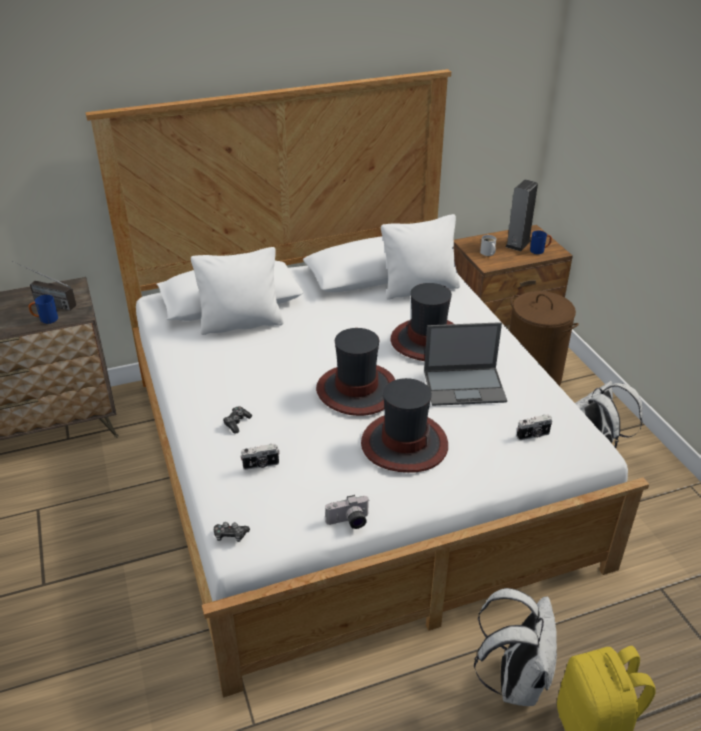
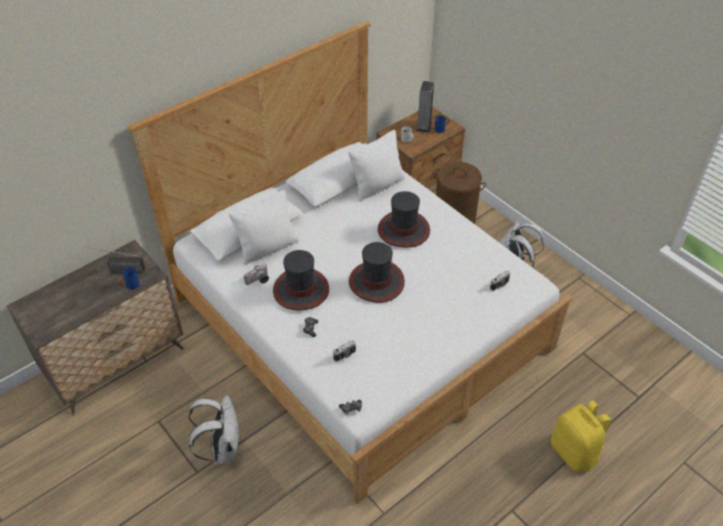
camera: 20 degrees left, 10 degrees up
camera [325,495,370,529] -> camera moved to [244,264,269,285]
hat [361,378,448,473] -> hat moved to [273,250,329,310]
laptop [424,322,507,406] -> none
white backpack [474,588,557,706] -> white backpack moved to [188,395,240,464]

